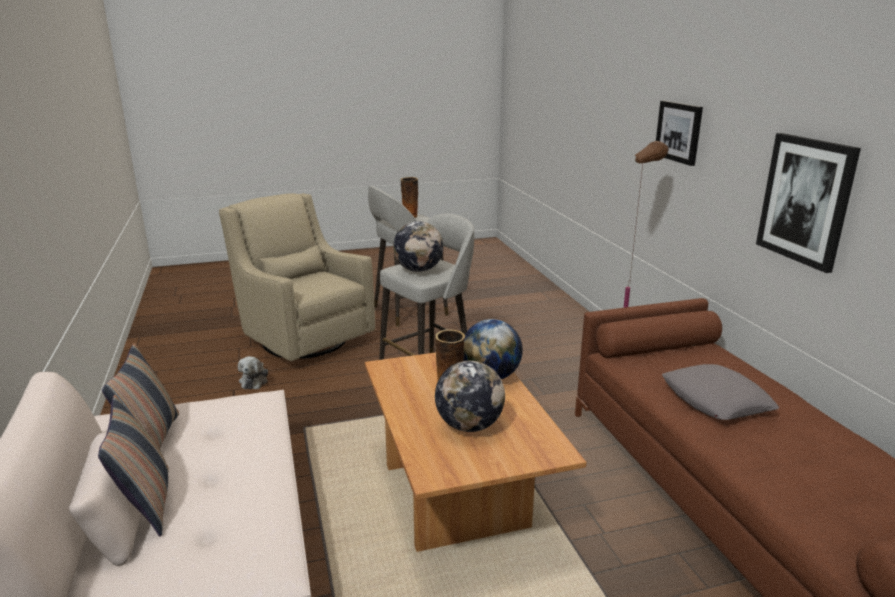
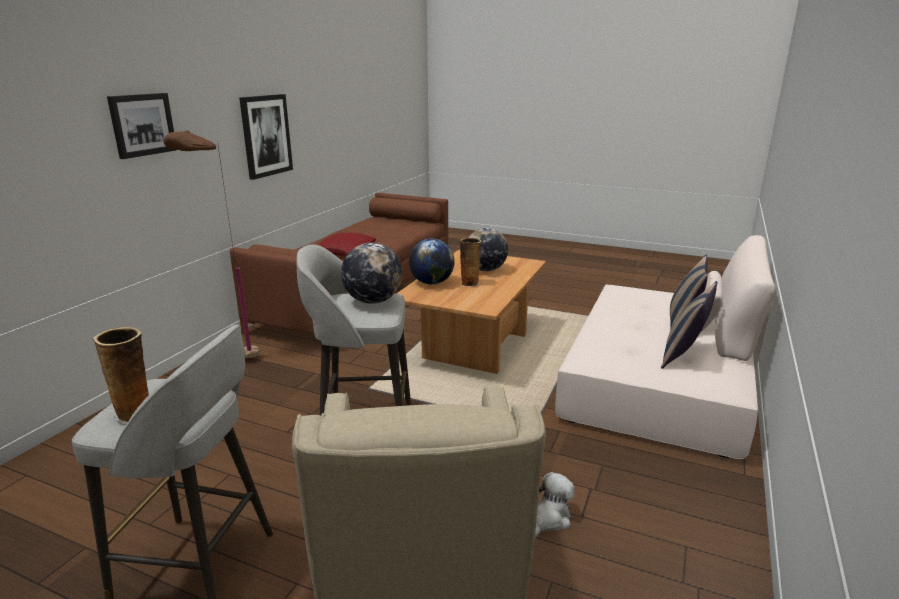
camera: 140 degrees left, 0 degrees up
grey pillow [662,364,780,420] -> red pillow [318,233,376,256]

